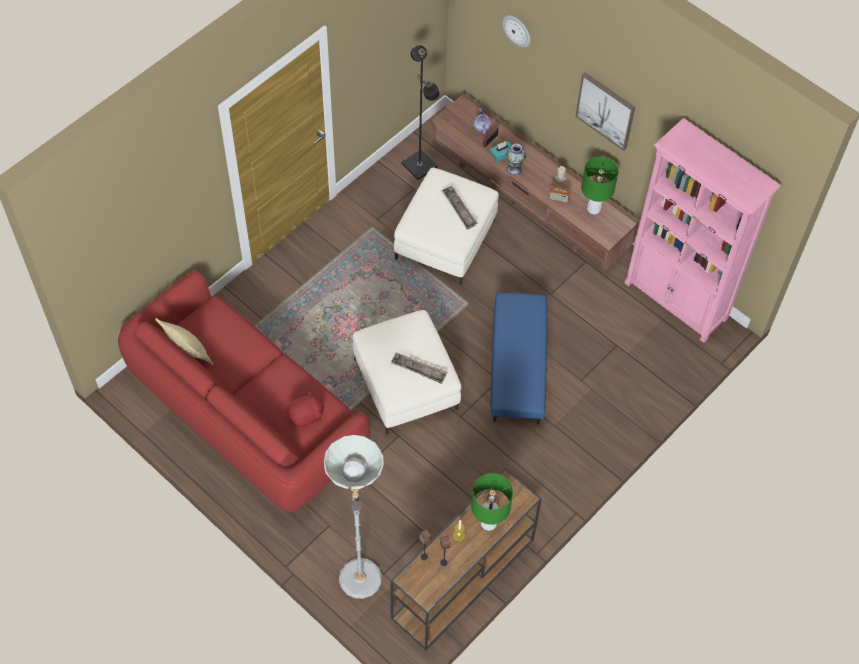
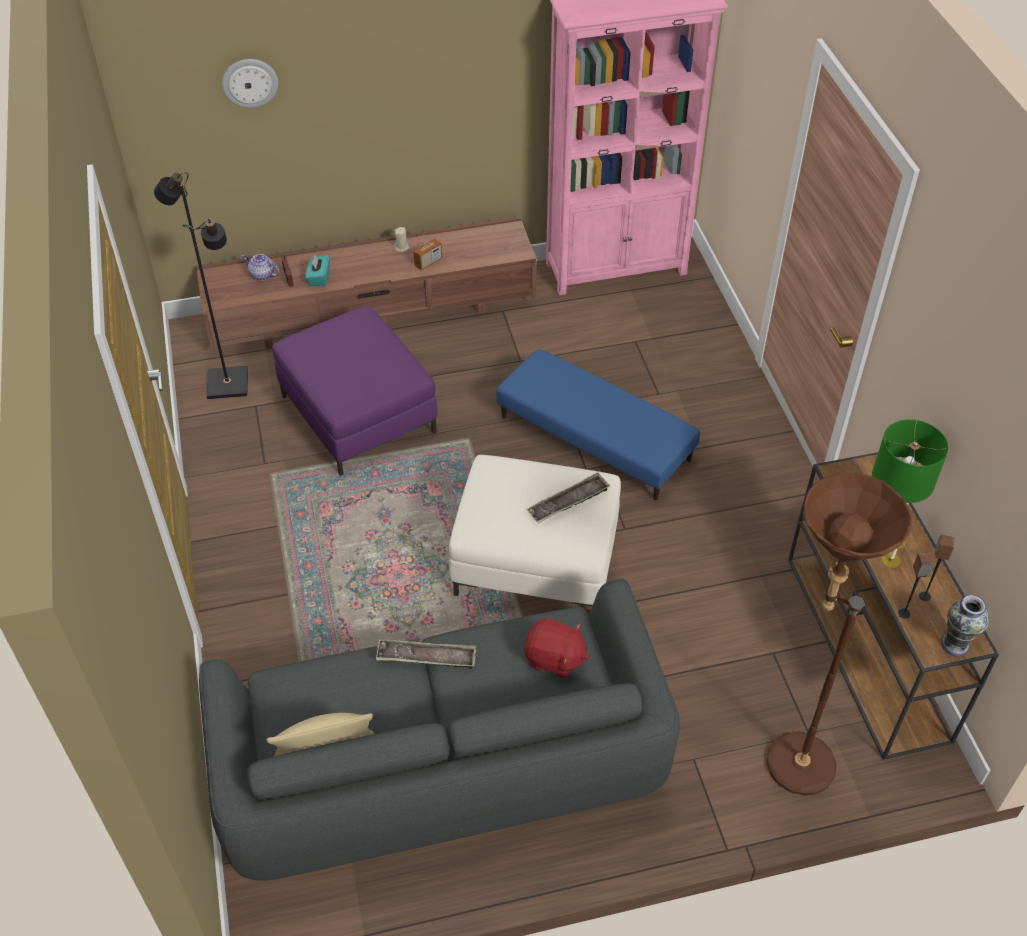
camera: 55 degrees left, 10 degrees down
red sofa [118,270,370,512] -> grey sofa [199,578,680,881]
red plush toy [287,391,325,429] -> red plush toy turned 105 degrees clockwise [524,618,589,678]
grey floor lamp [324,435,384,599] -> brown floor lamp [766,473,912,796]
white ottoman [394,168,499,285] -> purple ottoman [272,306,438,476]
tray [441,186,478,229] -> tray moved to [376,639,476,669]
vase [506,143,526,175] -> vase moved to [941,595,989,657]
picture [575,73,635,151] -> none
green table lamp [581,157,619,214] -> none

